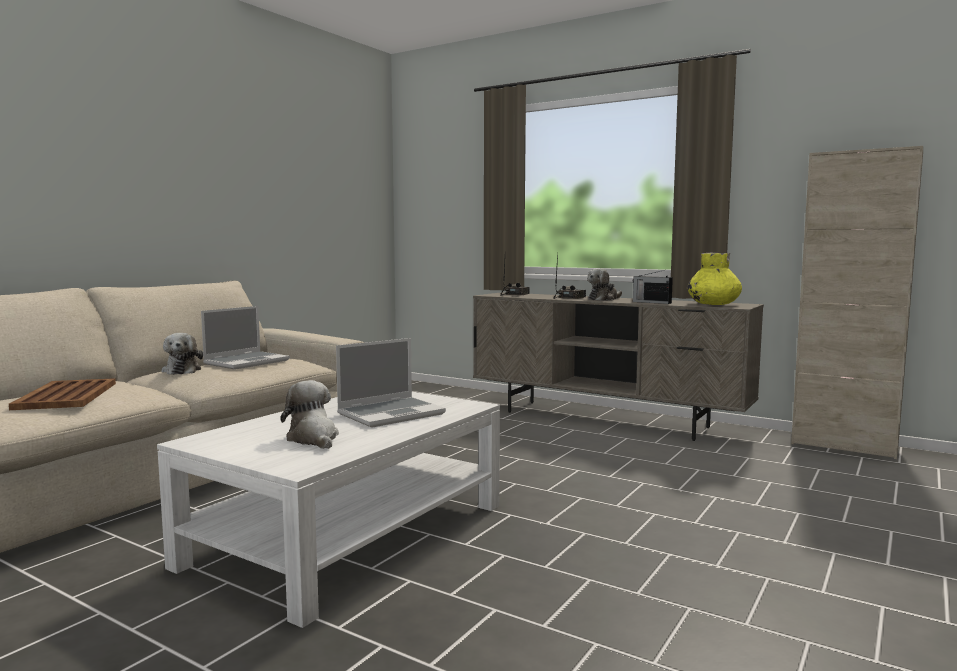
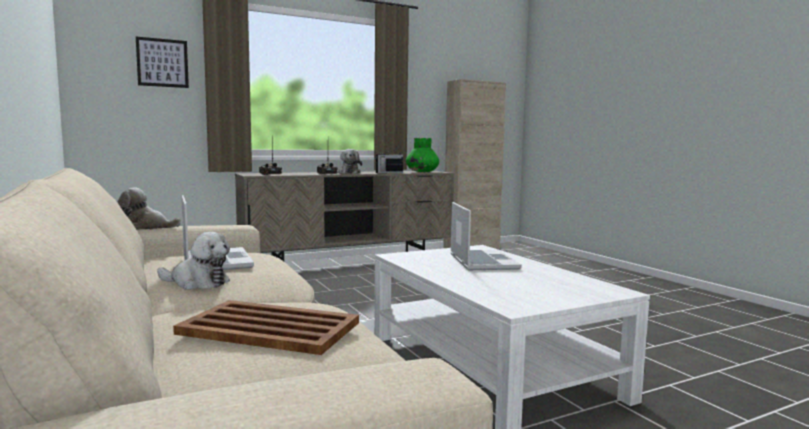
camera: 60 degrees left, 0 degrees up
plush toy [280,380,339,449] -> plush toy moved to [117,188,181,230]
yellow vase [687,253,742,305] -> green vase [406,138,439,172]
none -> picture [136,37,189,88]

